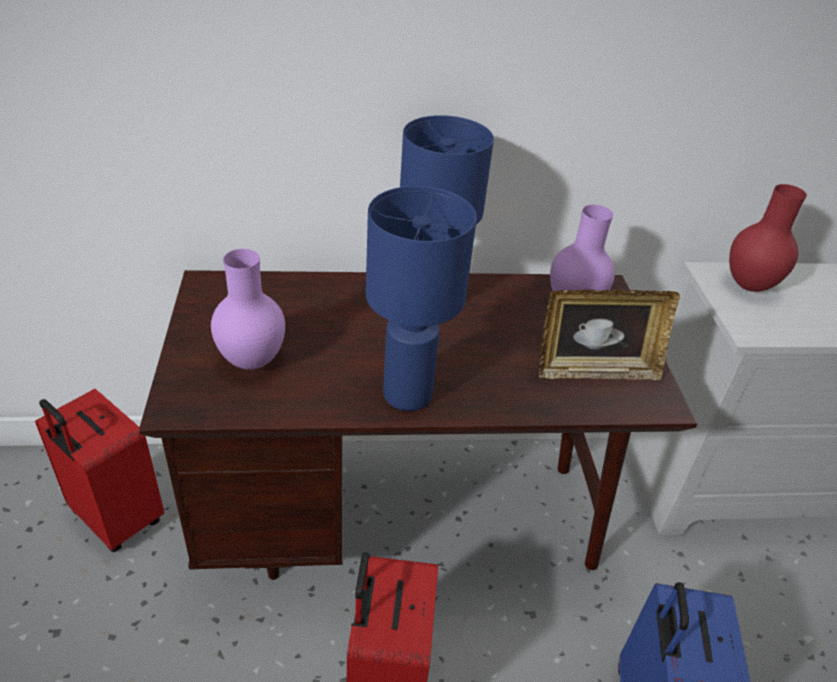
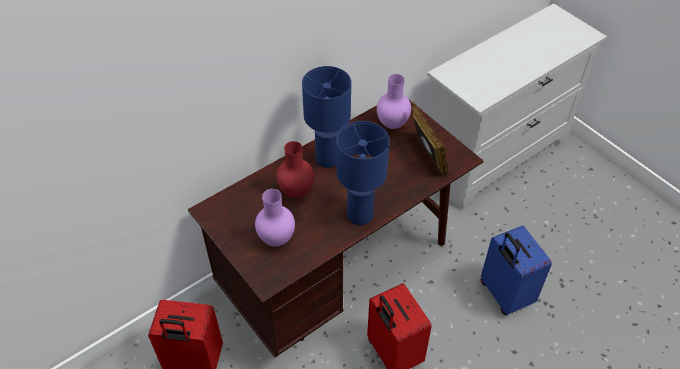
camera: 30 degrees left, 10 degrees up
picture frame [538,289,680,381] -> picture frame turned 75 degrees counterclockwise [412,102,449,176]
red vase [729,184,807,292] -> red vase moved to [276,141,314,198]

